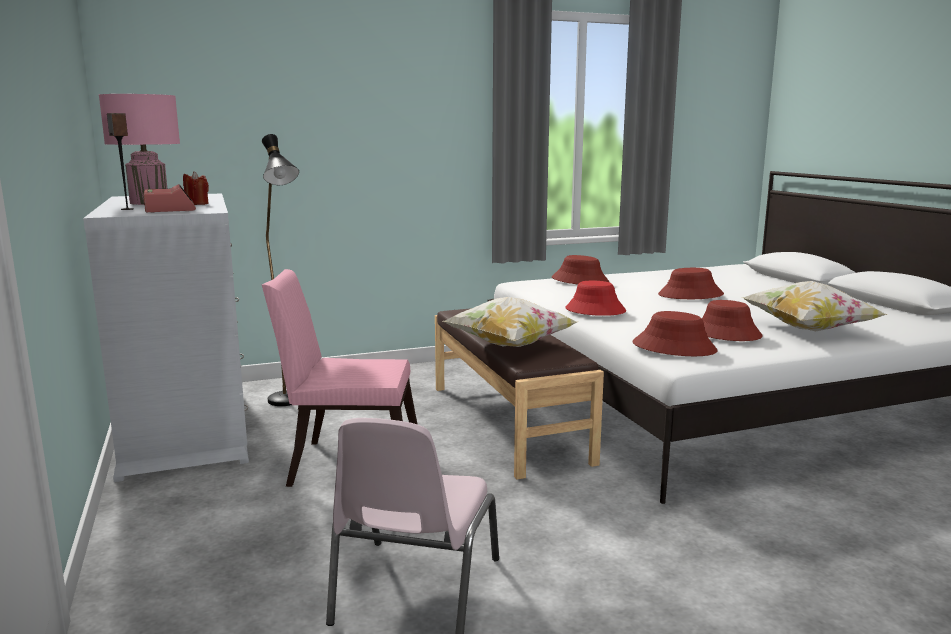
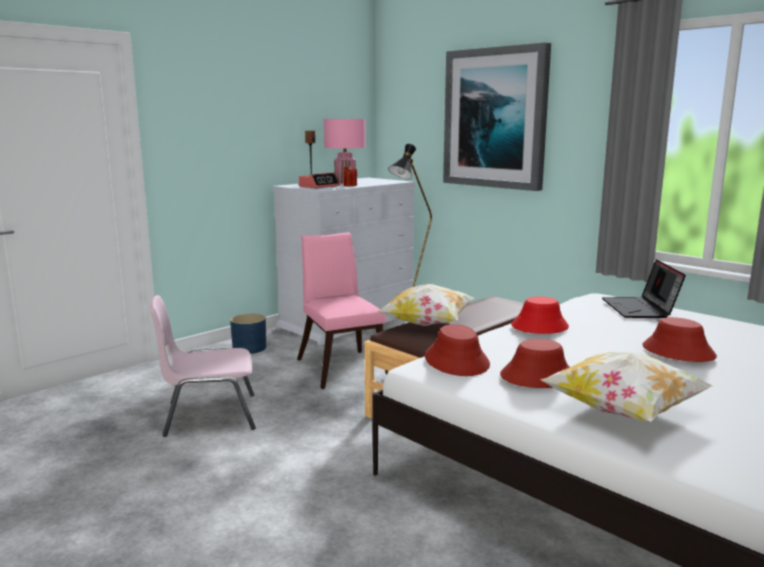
camera: 65 degrees right, 0 degrees up
red hat [552,255,609,284] -> laptop [602,259,686,318]
none -> blue planter [230,313,266,354]
none -> picture [443,42,551,191]

